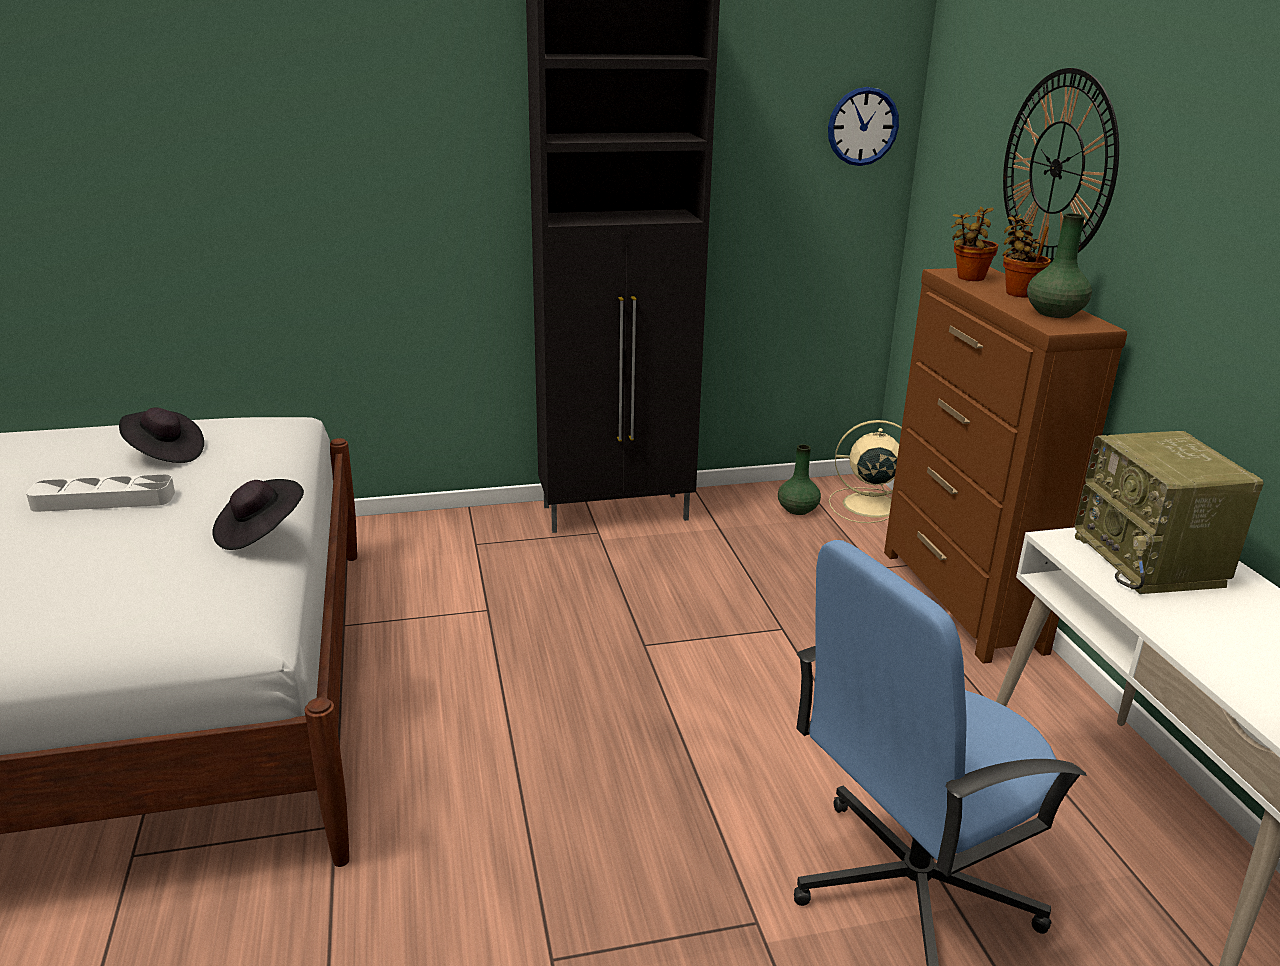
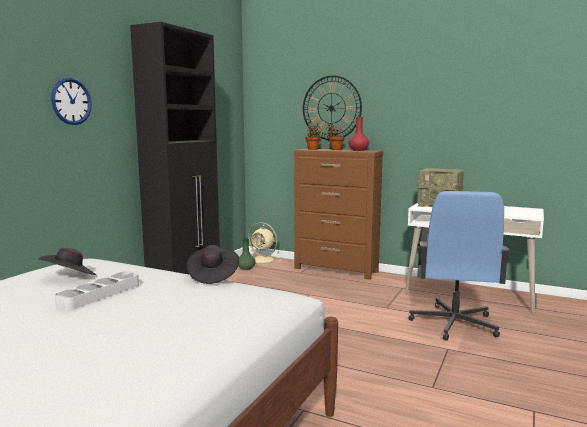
camera: 50 degrees left, 15 degrees down
wall clock [828,87,899,166] -> wall clock moved to [51,78,92,125]
beige fan [829,420,902,523] -> beige fan turned 105 degrees counterclockwise [248,222,281,265]
green vase [1027,213,1092,318] -> red vase [349,117,369,151]

